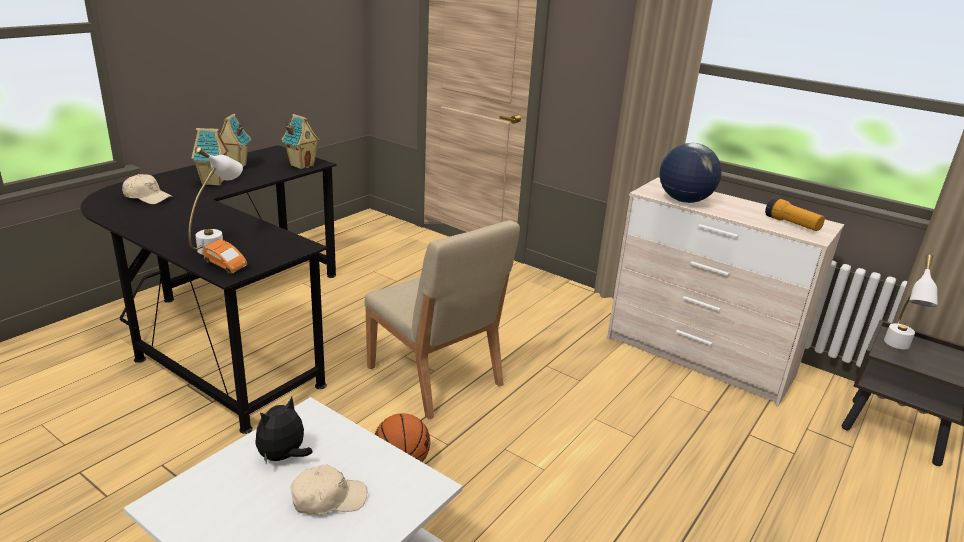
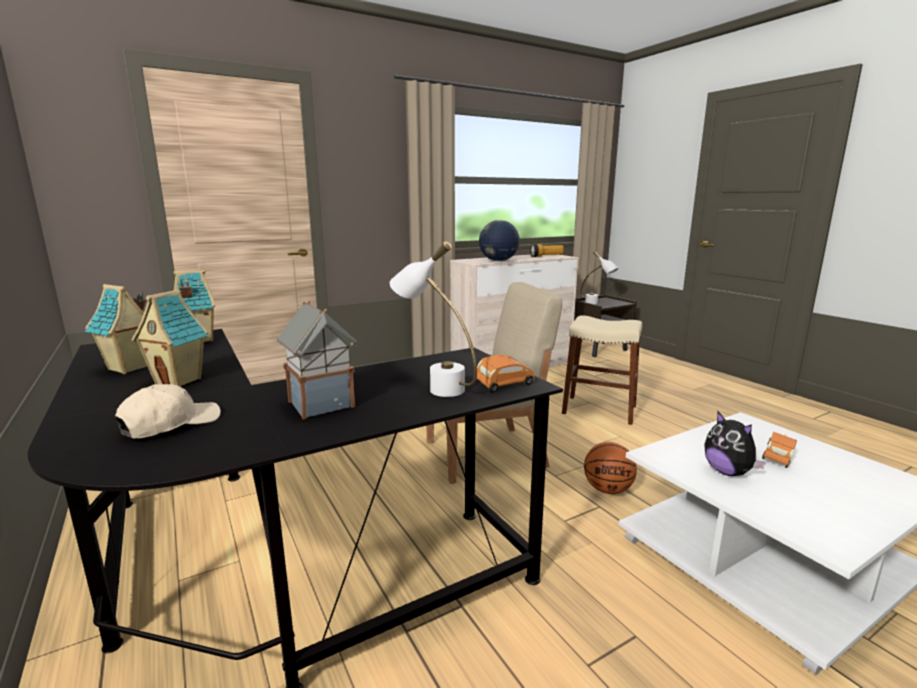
camera: 65 degrees left, 10 degrees down
beige cap [290,464,367,515] -> orange toy car [762,432,797,468]
none -> toy house [277,300,357,420]
none -> beige stool [562,316,642,425]

